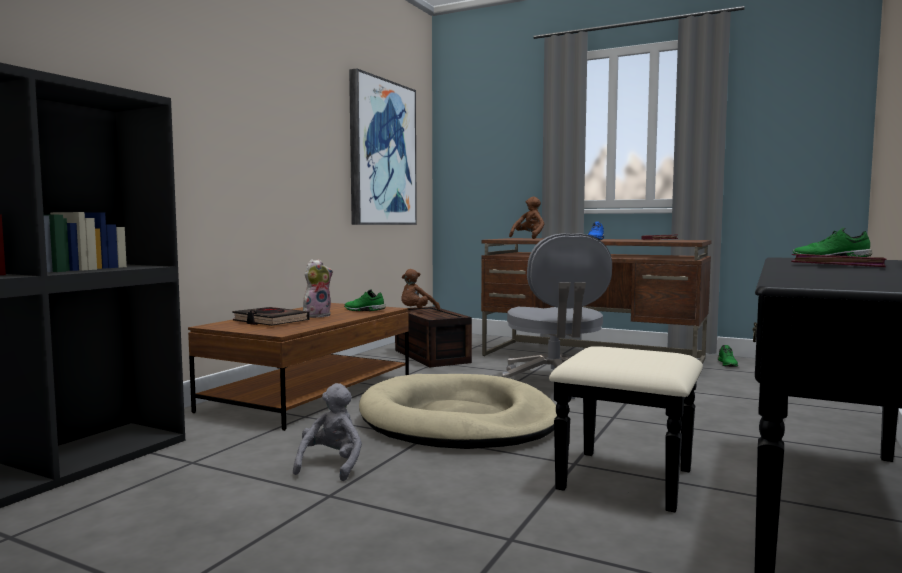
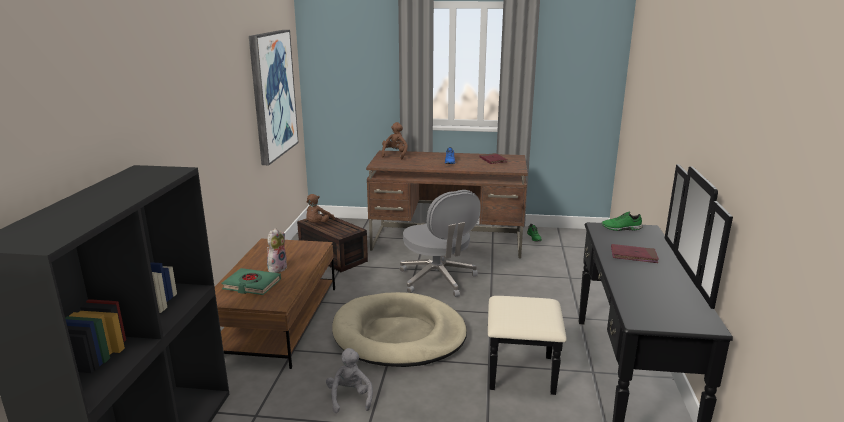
camera: 20 degrees left, 15 degrees up
black book [233,307,310,326] -> green book [221,268,281,295]
green shoe [344,289,386,311] -> none

